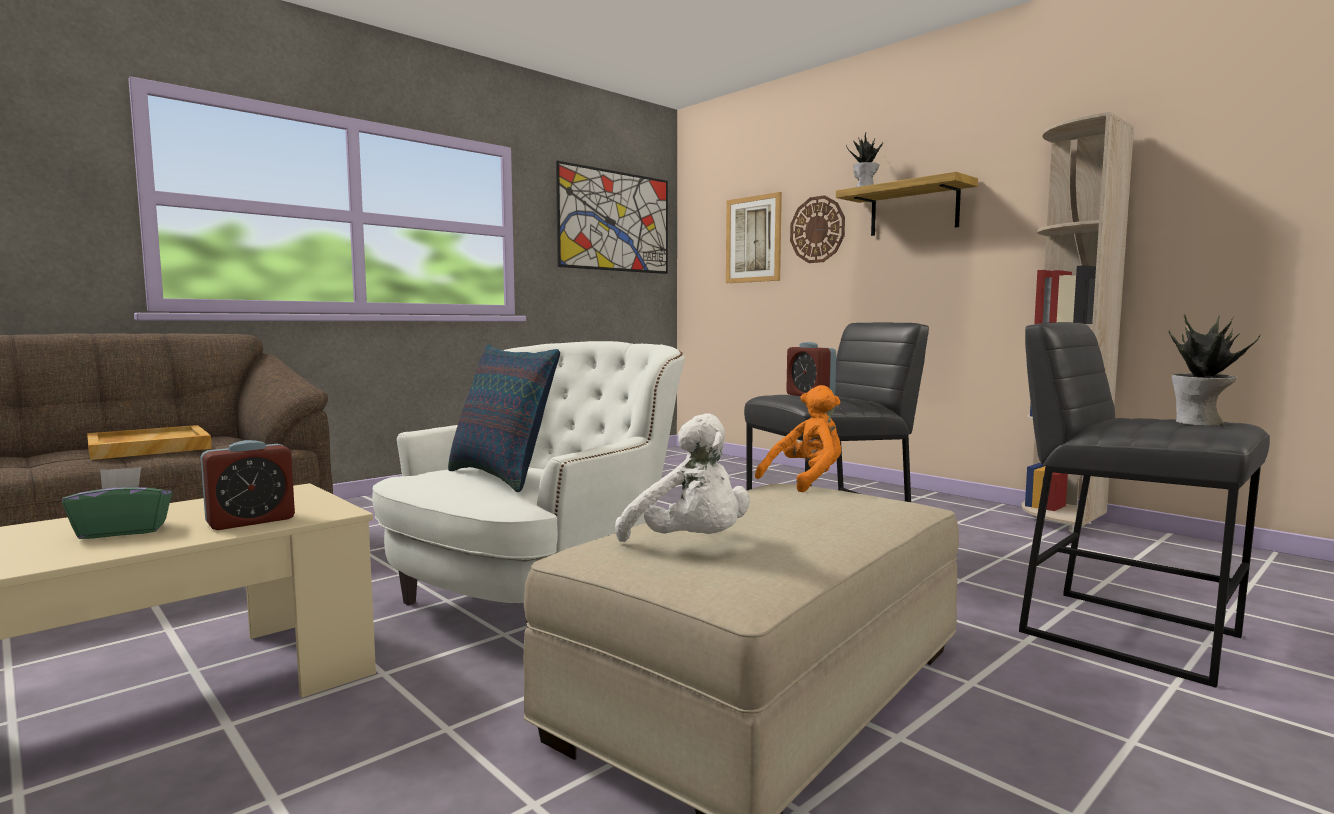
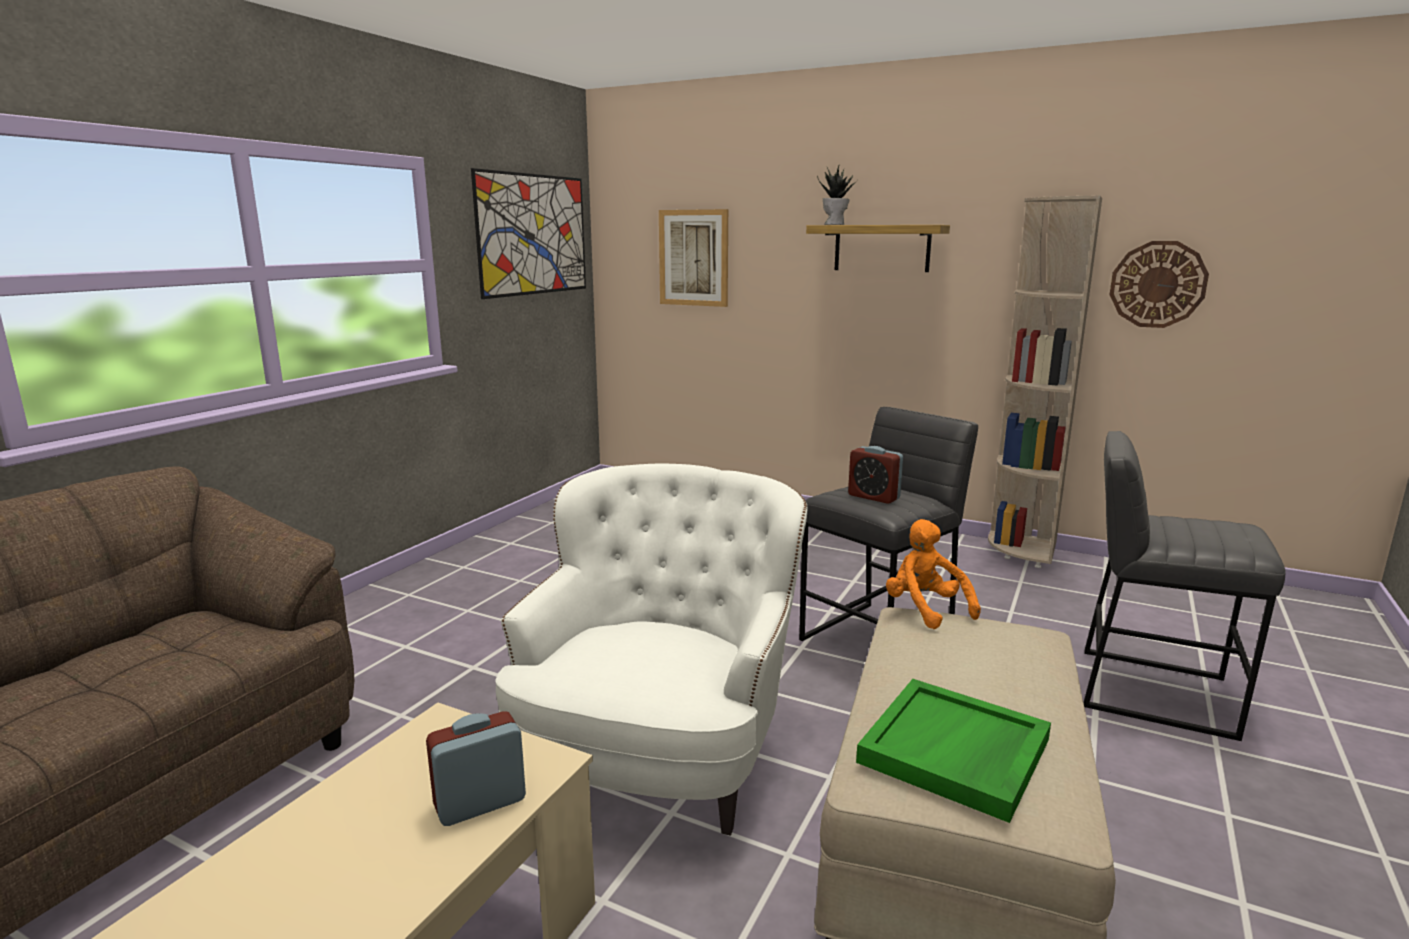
camera: 20 degrees left, 10 degrees up
green tissue box [62,467,173,539] -> none
beige tray [87,425,212,460] -> none
alarm clock [201,440,295,530] -> alarm clock turned 150 degrees counterclockwise [426,711,526,826]
blue pillow [448,344,560,492] -> none
white plush toy [615,413,749,542] -> green tray [856,679,1051,823]
orange plush toy [755,385,841,492] -> orange plush toy turned 60 degrees counterclockwise [886,519,981,629]
wall clock [790,195,845,263] -> wall clock moved to [1110,241,1209,328]
potted plant [1169,315,1260,426] -> none

